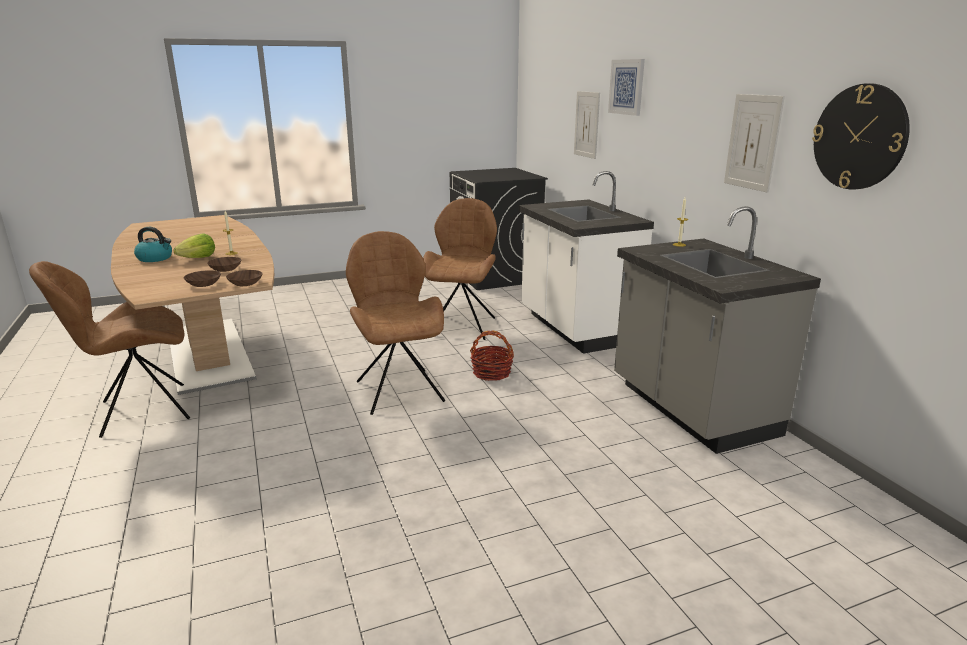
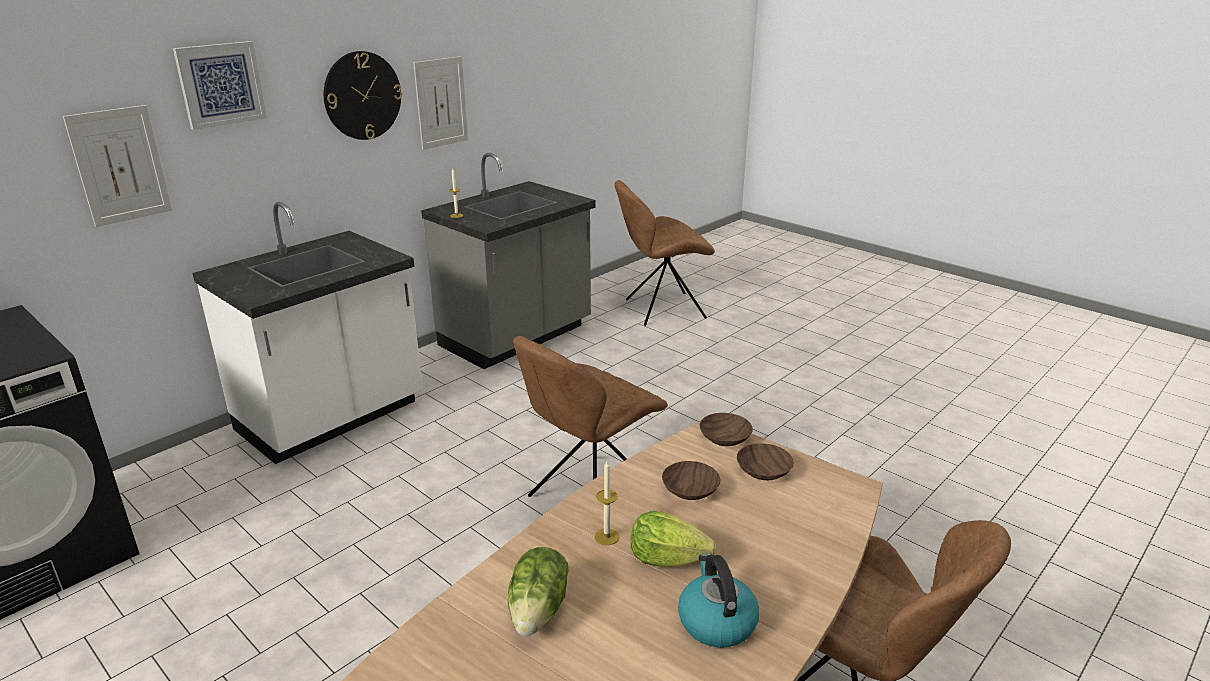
camera: 115 degrees left, 5 degrees up
brown chair [423,198,497,340] -> brown chair moved to [614,180,715,326]
basket [470,330,514,381] -> none
wall clock [812,83,910,190] -> wall clock moved to [324,51,402,140]
none -> lettuce [508,547,569,636]

